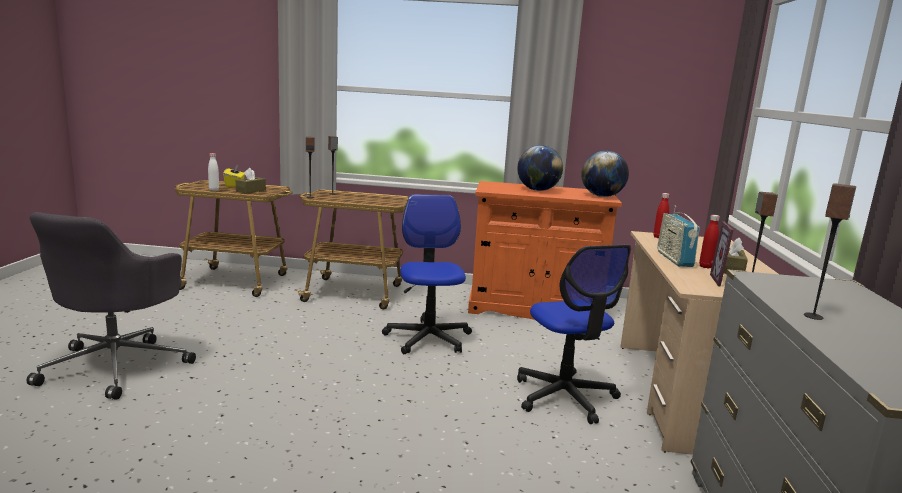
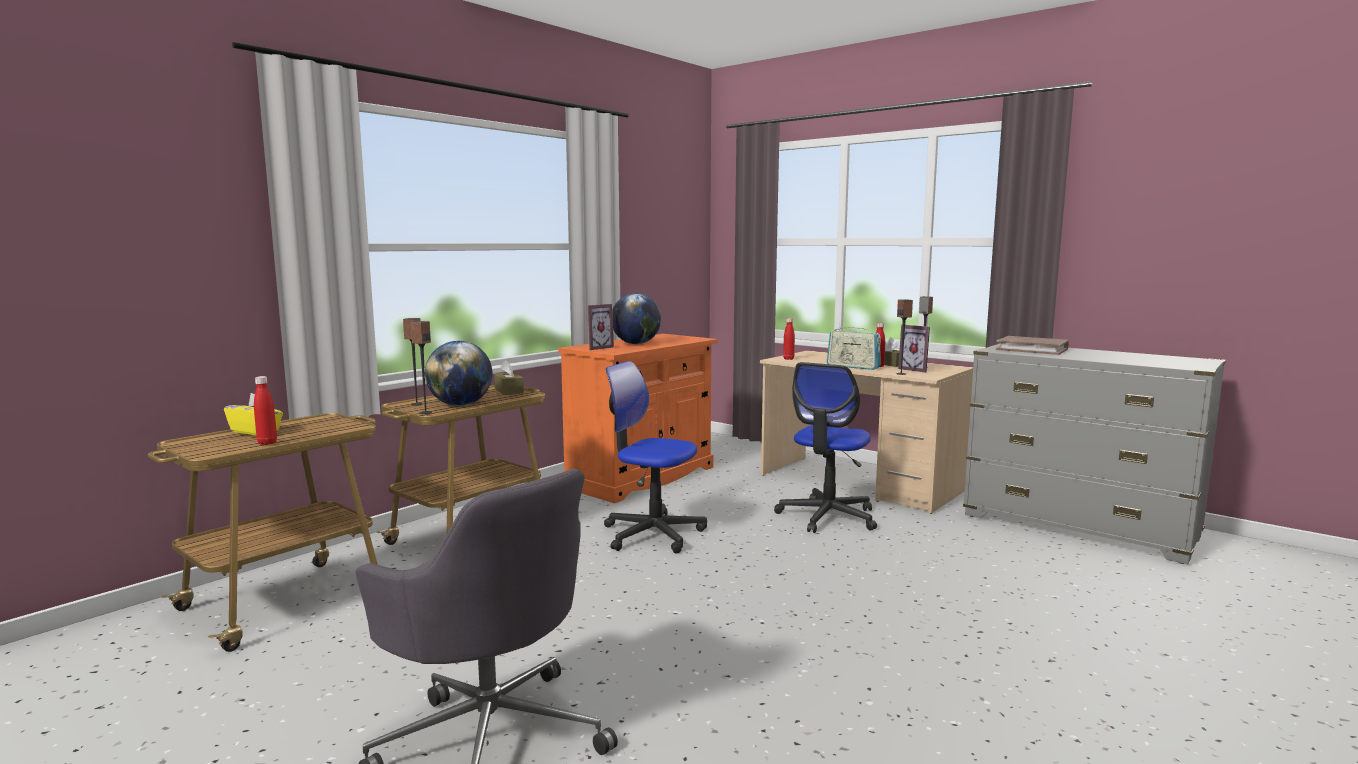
camera: 55 degrees left, 5 degrees down
white bottle [208,153,219,191] -> red bottle [254,376,277,445]
brown tissue box [236,168,266,194] -> brown tissue box moved to [494,360,524,395]
office chair [517,245,631,424] -> office chair turned 105 degrees clockwise [774,362,877,533]
globe [581,150,629,197] -> globe moved to [425,341,492,406]
speaker [804,183,856,320] -> speaker moved to [896,299,913,375]
none -> picture frame [588,304,614,350]
none -> brown book [996,336,1069,355]

